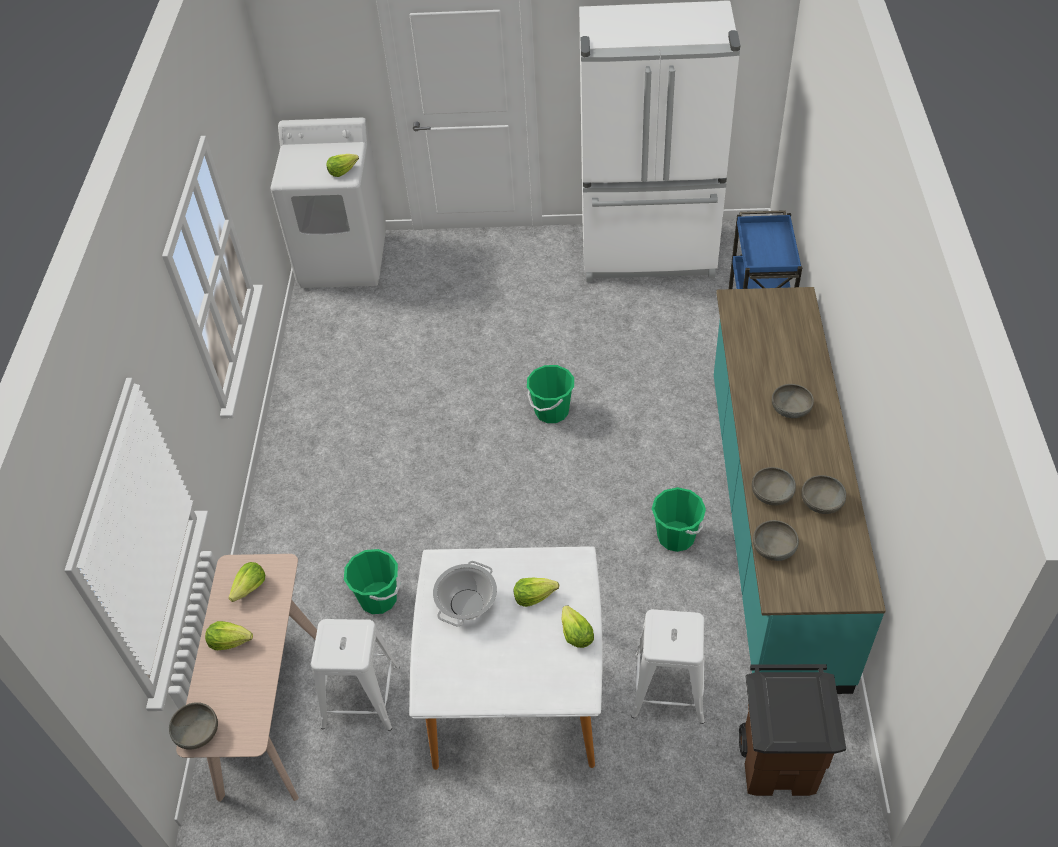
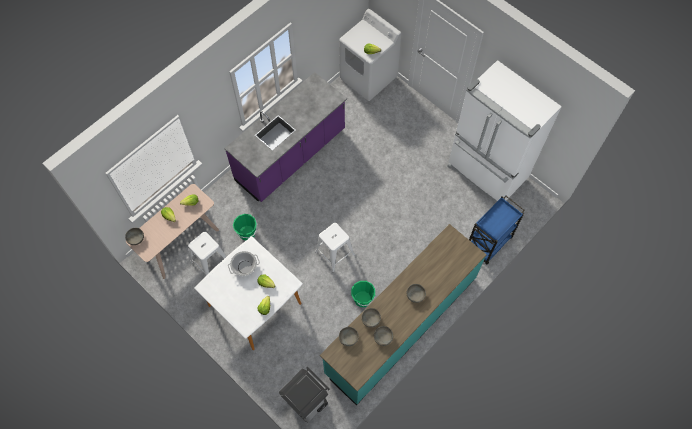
camera: 40 degrees right, 15 degrees up
green bucket [527,365,574,423] -> none
white stool [631,609,705,724] -> white stool moved to [315,223,355,273]
brown trash can [739,664,846,796] -> grey trash can [279,367,330,423]
none -> purple counter [224,72,347,202]

